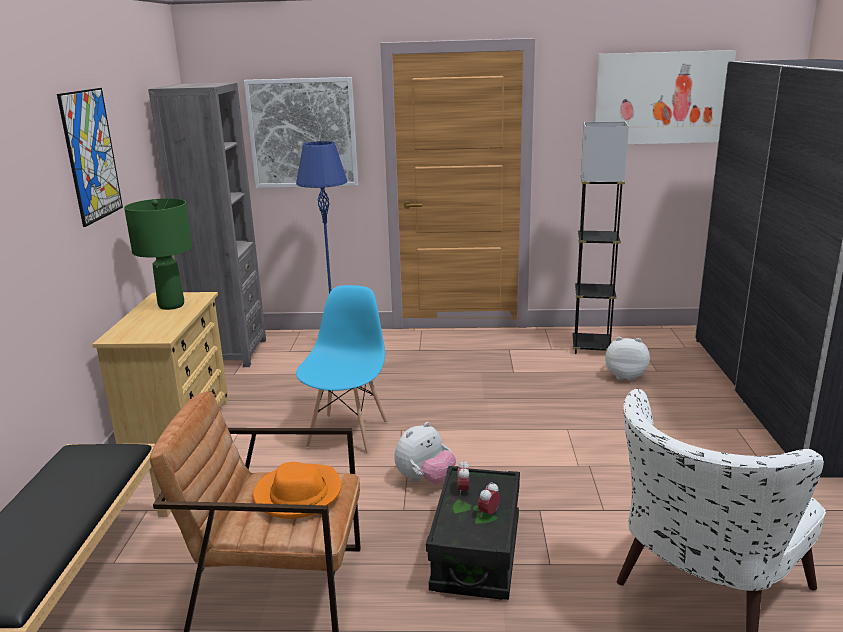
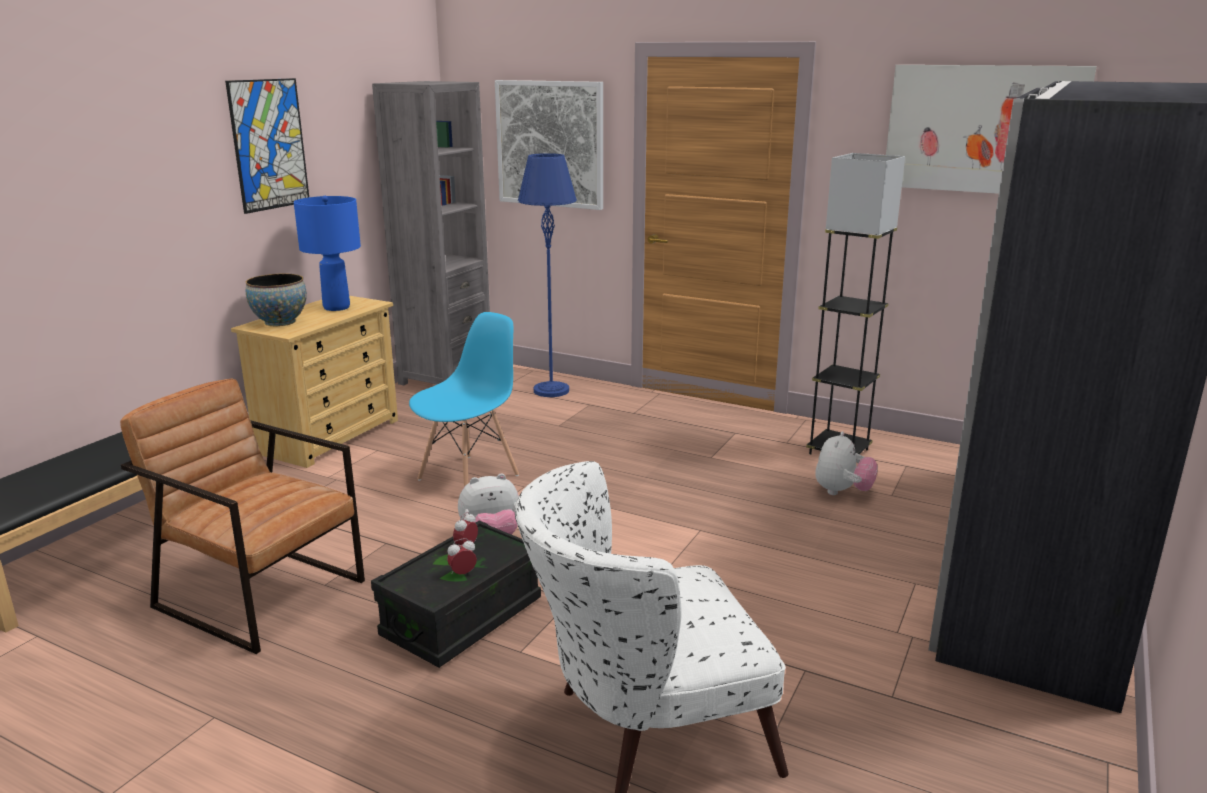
camera: 25 degrees right, 0 degrees up
green table lamp [124,198,192,310] -> blue table lamp [294,196,361,311]
orange hat [253,462,342,519] -> none
plush toy [605,337,650,381] -> plush toy turned 75 degrees clockwise [815,431,878,495]
none -> bowl [245,274,307,326]

